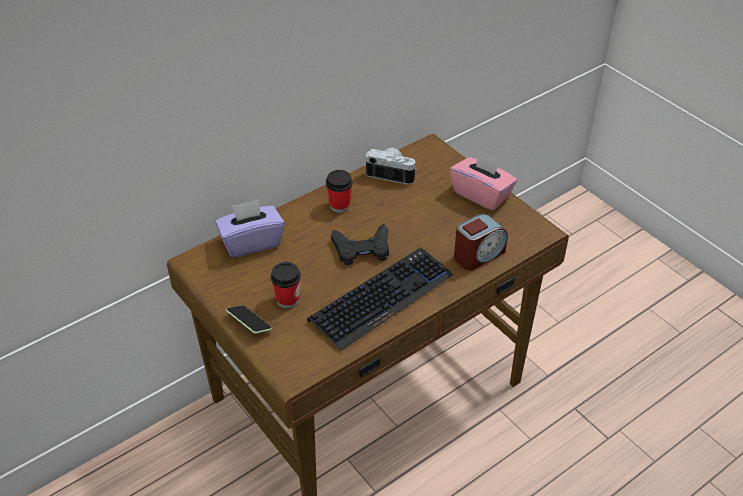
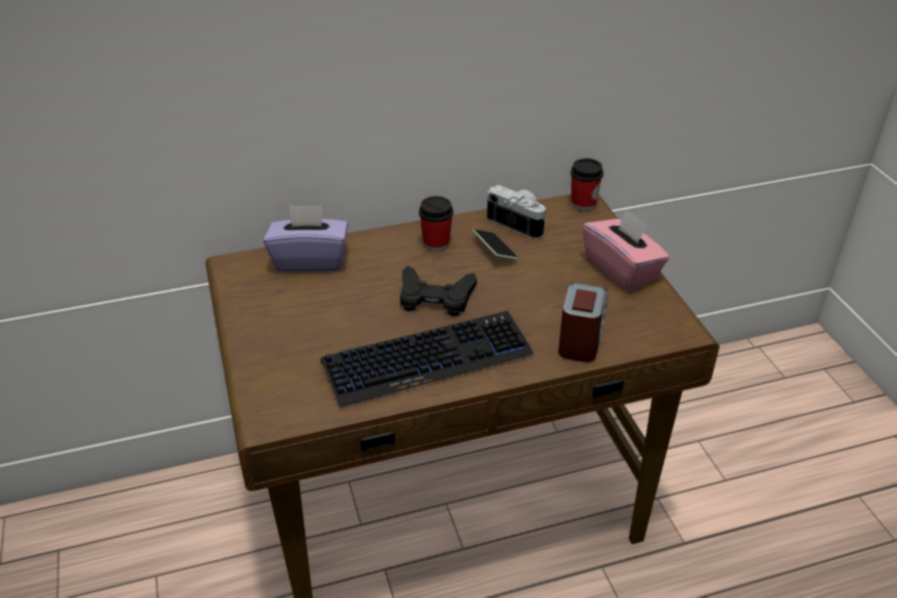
camera: 20 degrees right, 5 degrees down
phone [225,305,272,334] -> phone moved to [473,229,518,259]
cup [271,262,301,308] -> cup moved to [571,158,604,211]
alarm clock [454,214,508,271] -> alarm clock turned 60 degrees counterclockwise [558,283,608,362]

